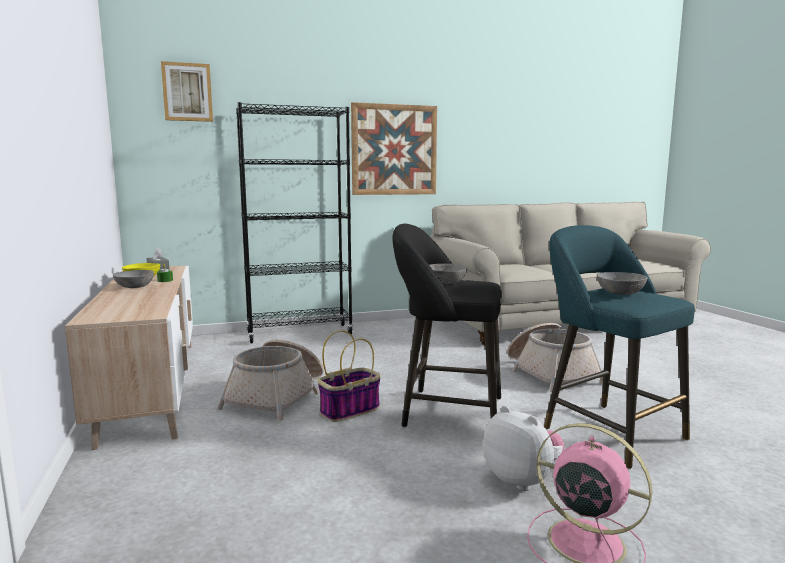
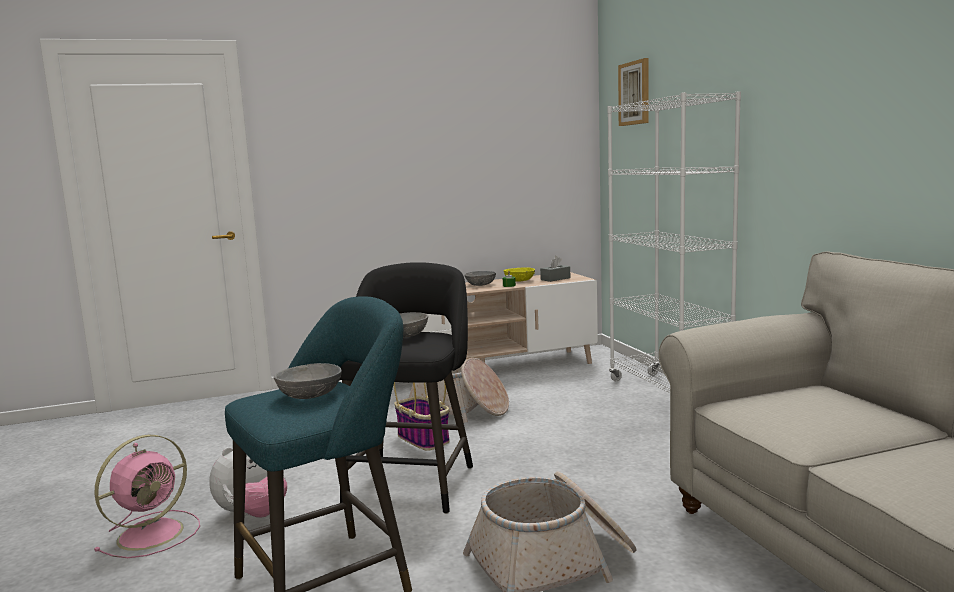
camera: 90 degrees right, 0 degrees up
black bookcase [236,102,353,344] -> white bookcase [607,91,741,393]
picture [351,102,437,195] -> none

